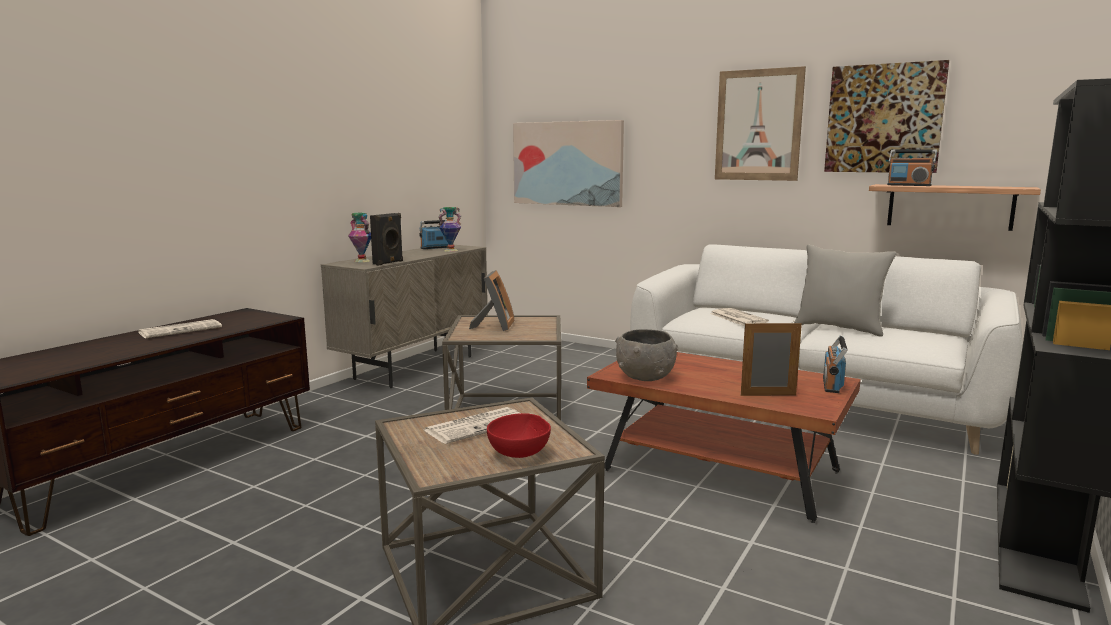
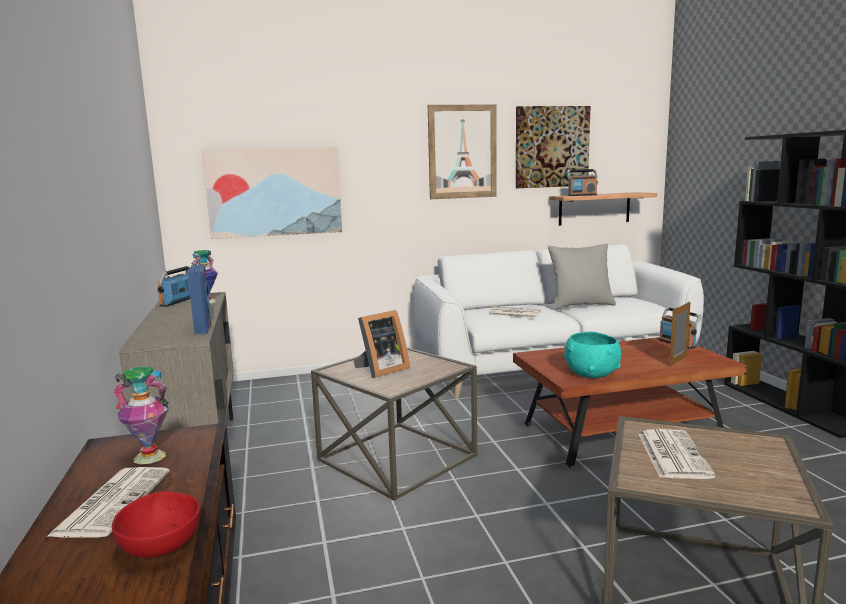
camera: 45 degrees left, 0 degrees up
vase [348,213,371,262] -> vase moved to [114,367,169,465]
black speaker [370,213,403,266] -> blue speaker [187,264,211,334]
picture frame [469,270,515,331] -> picture frame turned 90 degrees clockwise [354,310,410,378]
red bowl [487,413,551,458] -> red bowl moved to [112,491,200,558]
grey bowl [615,329,679,381] -> turquoise bowl [563,332,621,378]

